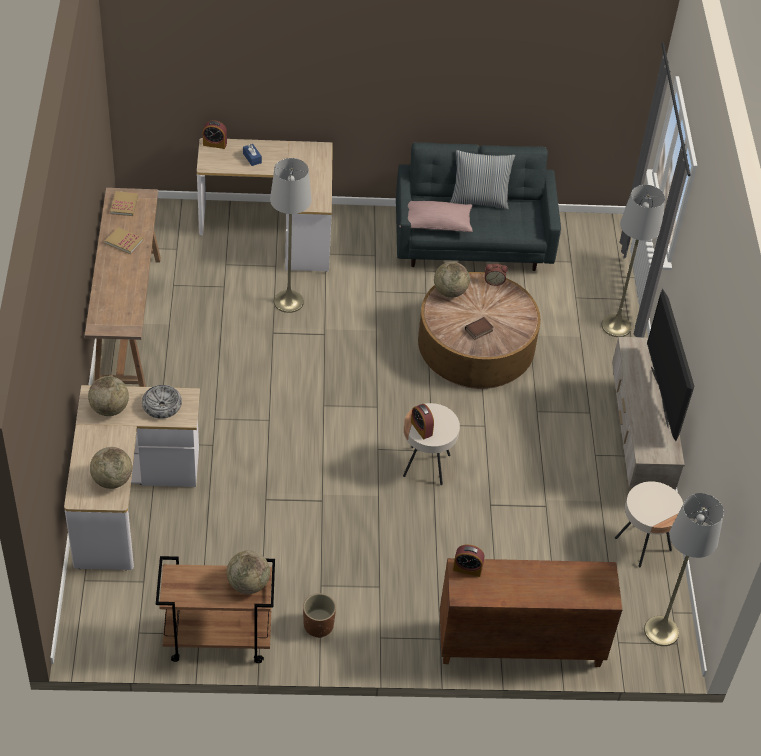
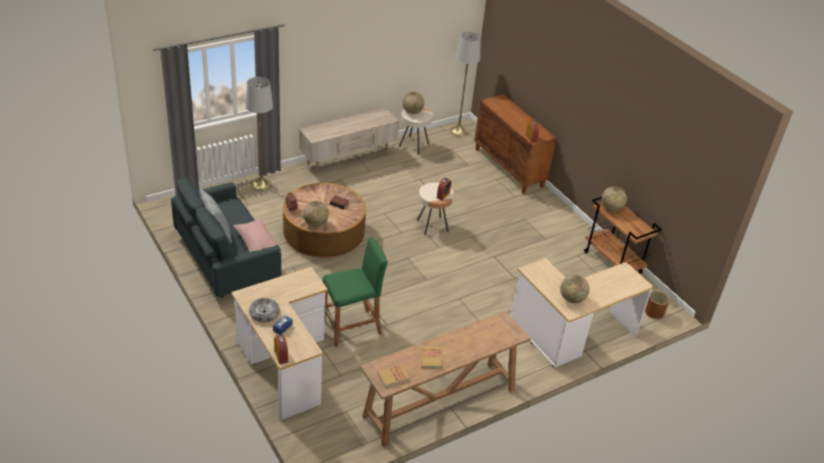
camera: 120 degrees left, 10 degrees down
globe [90,447,132,489] -> globe moved to [402,92,424,114]
bowl [142,385,182,419] -> bowl moved to [249,298,280,322]
grey floor lamp [270,158,312,313] -> green stool [323,236,388,347]
brown planter [303,593,336,638] -> brown planter moved to [645,290,670,319]
television [647,289,694,441] -> none

